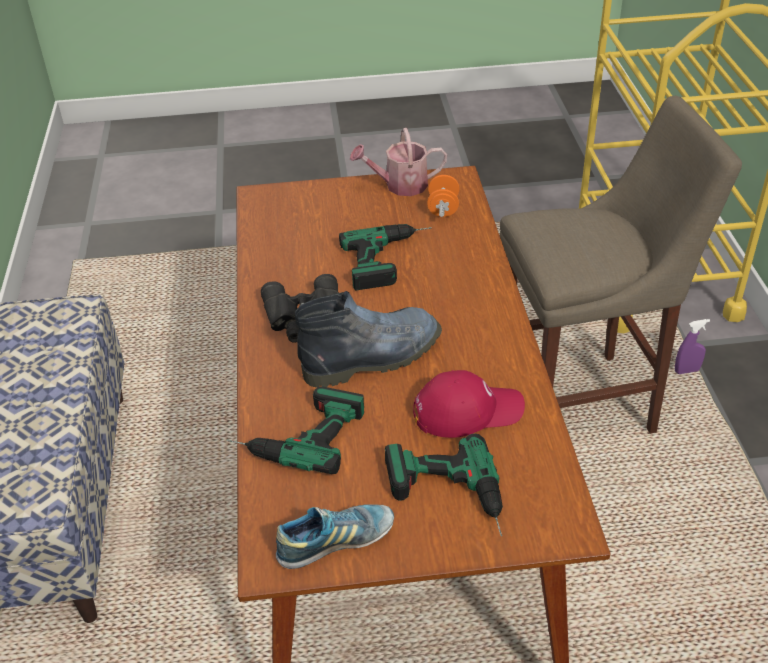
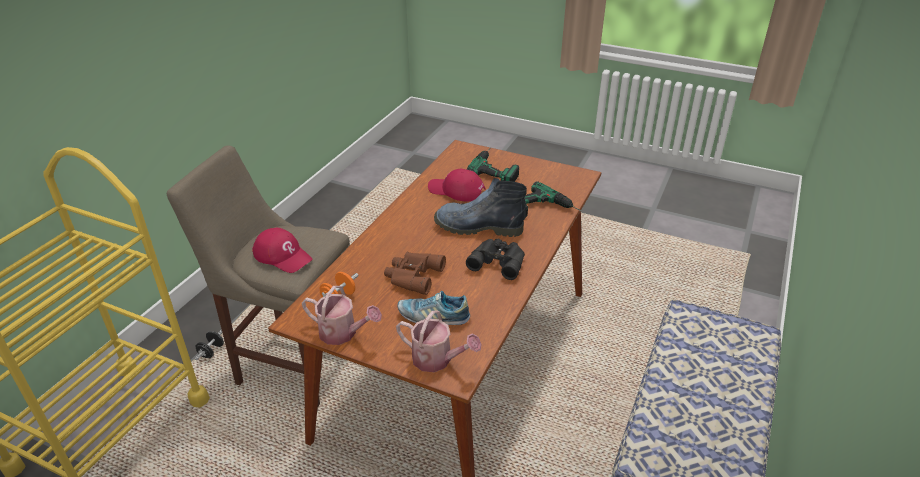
camera: 150 degrees left, 5 degrees down
shoe [276,504,394,569] -> shoe moved to [397,291,470,325]
power drill [339,224,432,291] -> brown binoculars [384,252,446,295]
purple spray bottle [675,319,710,374] -> black dumbbell [195,330,224,360]
none -> red cap [252,228,313,273]
none -> watering can [396,311,481,372]

